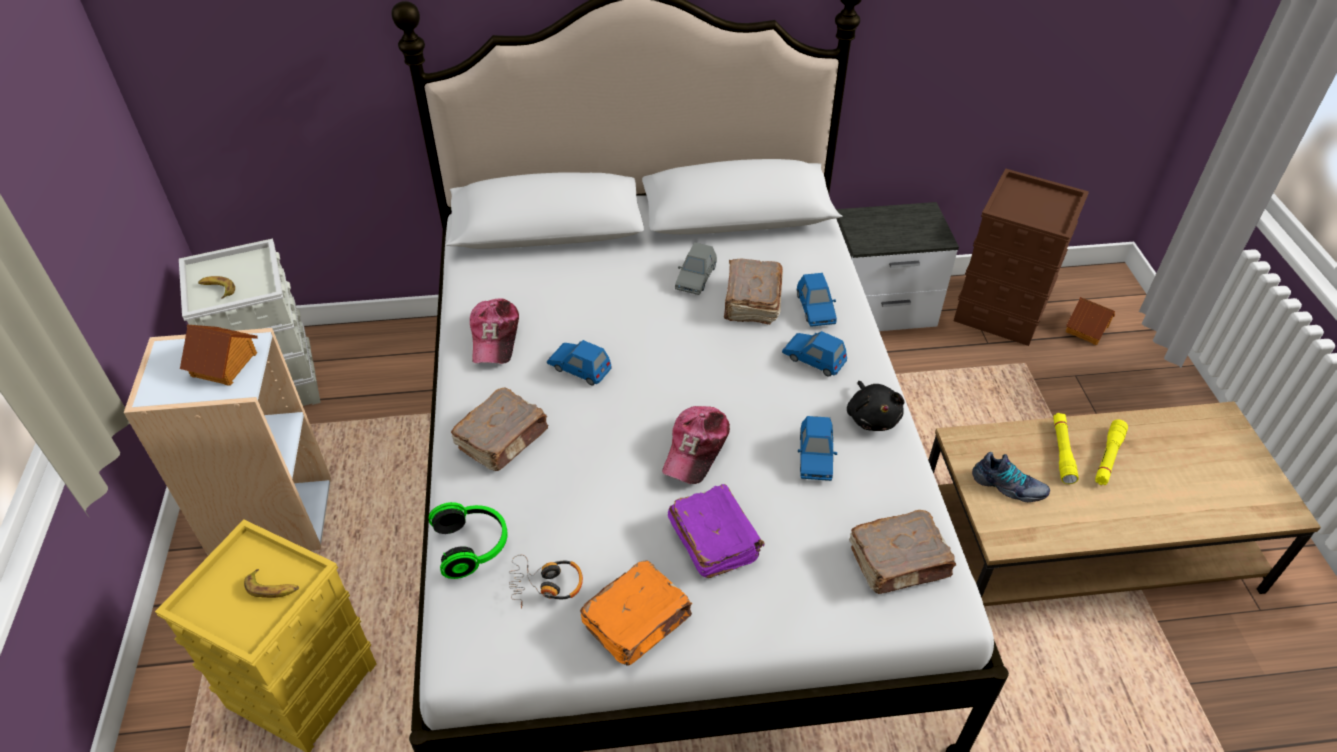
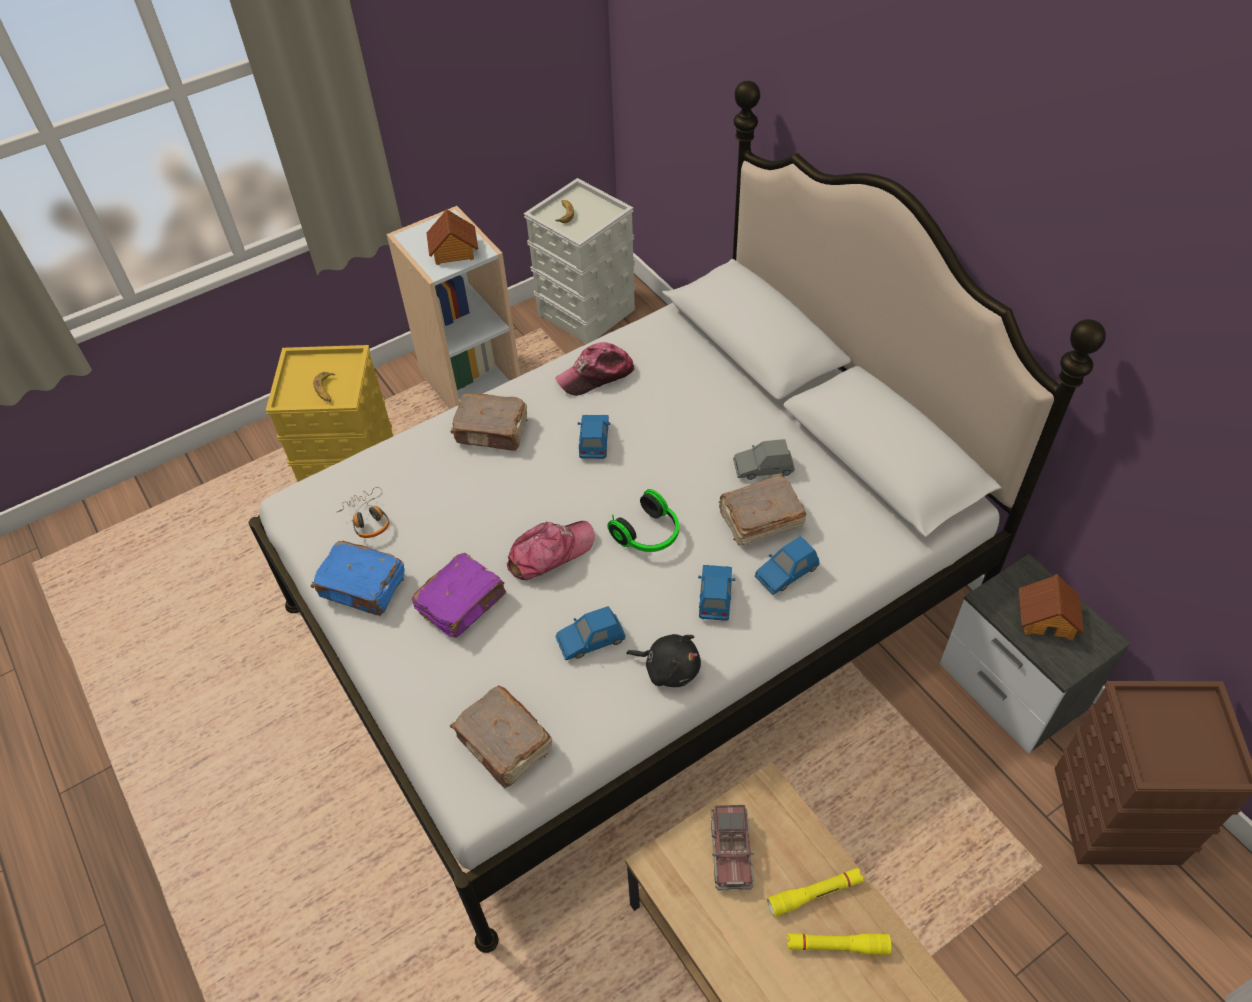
camera: 65 degrees right, 5 degrees up
headphones [428,502,508,579] -> headphones moved to [607,489,679,552]
orange book [580,561,692,666] -> blue book [310,541,405,616]
cap [662,406,730,484] -> cap turned 150 degrees clockwise [507,521,595,580]
black plush toy [847,381,905,431] -> black plush toy turned 120 degrees counterclockwise [626,634,701,687]
shoe [972,452,1050,502] -> toy truck [711,805,754,891]
toy house [1065,297,1115,345] -> toy house moved to [1019,574,1084,640]

